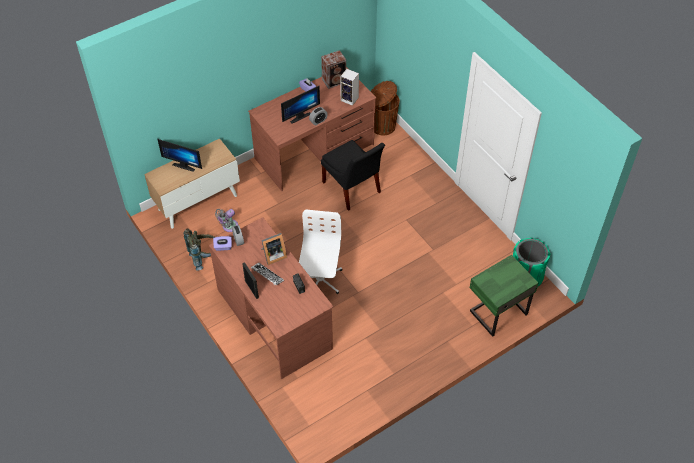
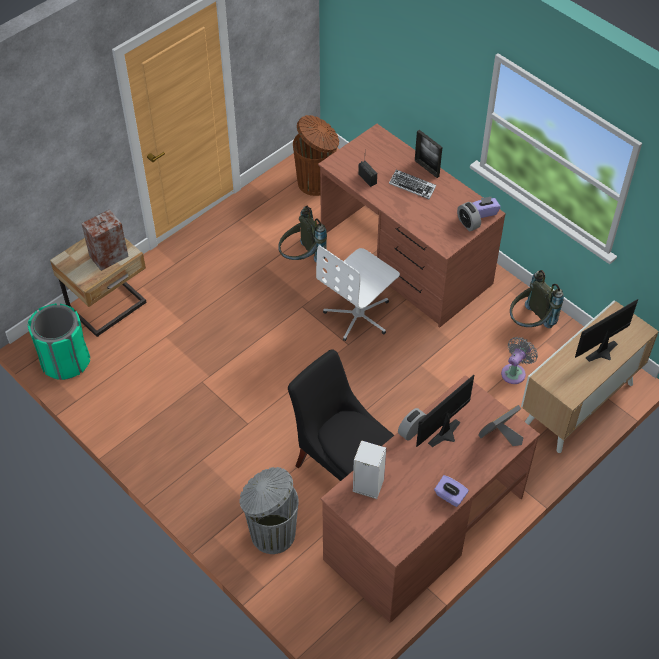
camera: 170 degrees right, 0 degrees up
monitor [157,139,202,172] -> monitor turned 45 degrees counterclockwise [575,299,638,362]
picture frame [261,233,287,265] -> picture frame moved to [479,405,523,446]
white office chair [299,210,342,294] -> white office chair turned 45 degrees clockwise [316,245,400,341]
speaker [321,50,346,89] -> speaker moved to [81,209,129,271]
brown trash can [371,81,400,135] -> brown trash can moved to [293,115,339,196]
green nightstand [470,255,538,337] -> beige nightstand [50,238,146,337]
none -> grey trash can [239,467,299,554]
none -> grey backpack [278,206,327,263]

